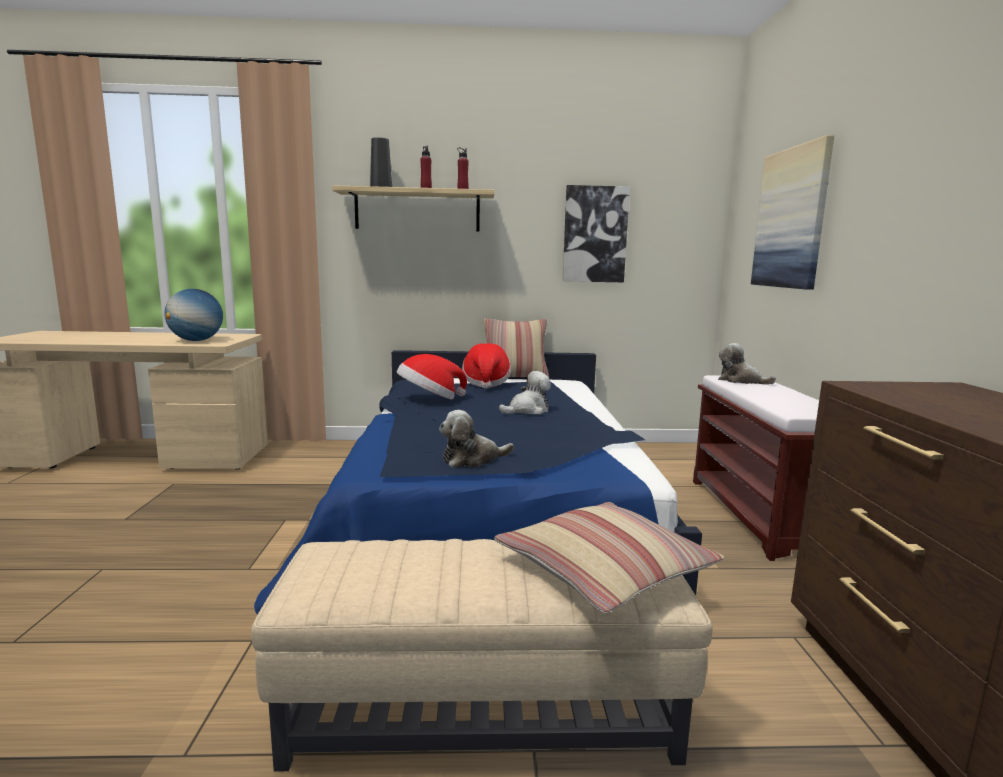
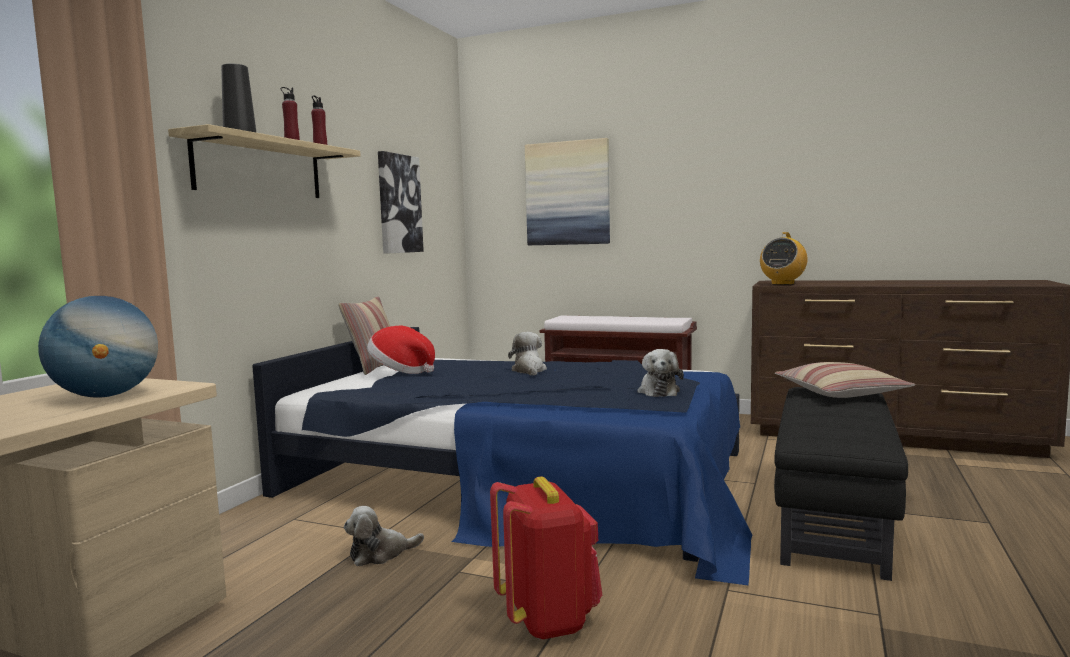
camera: 65 degrees left, 5 degrees down
beige ottoman [251,539,713,772] -> black ottoman [774,387,908,581]
hat [397,354,467,400] -> none
plush toy [718,343,776,385] -> plush toy moved to [344,506,424,566]
none -> red backpack [490,477,602,640]
none -> radio [760,232,808,285]

